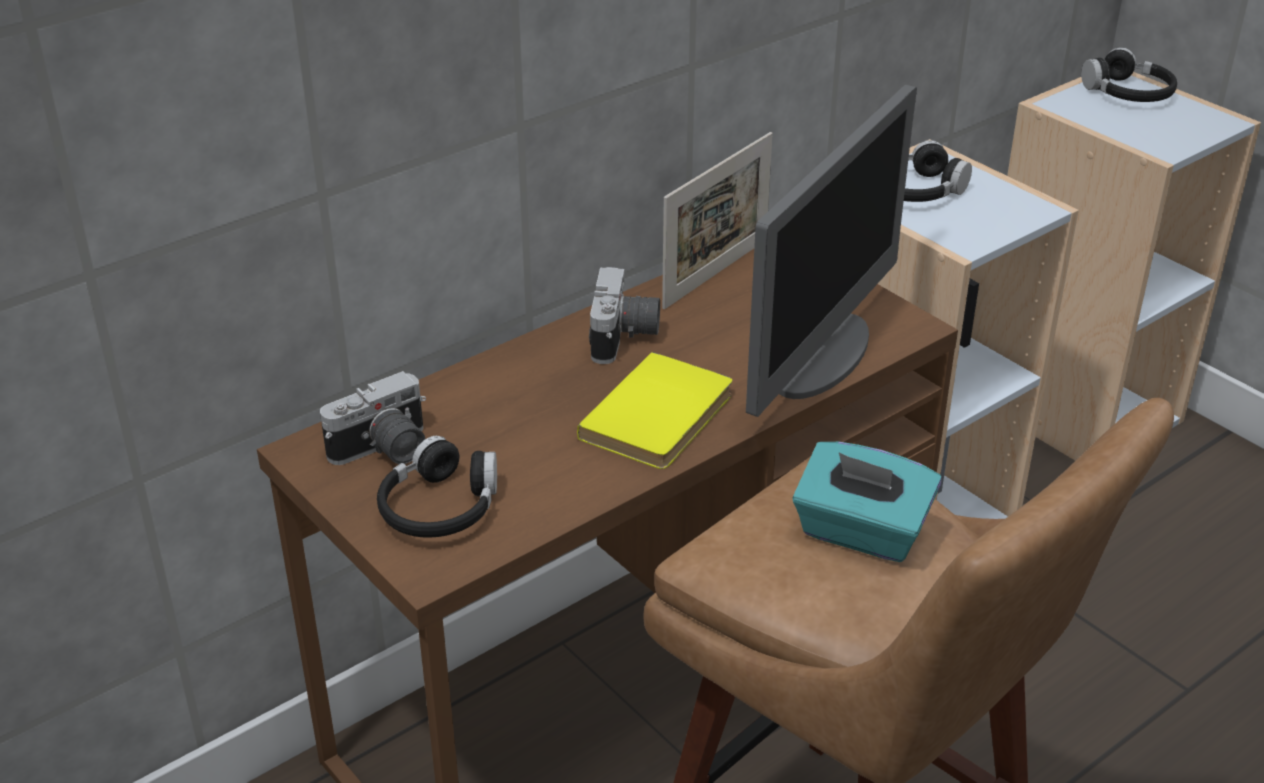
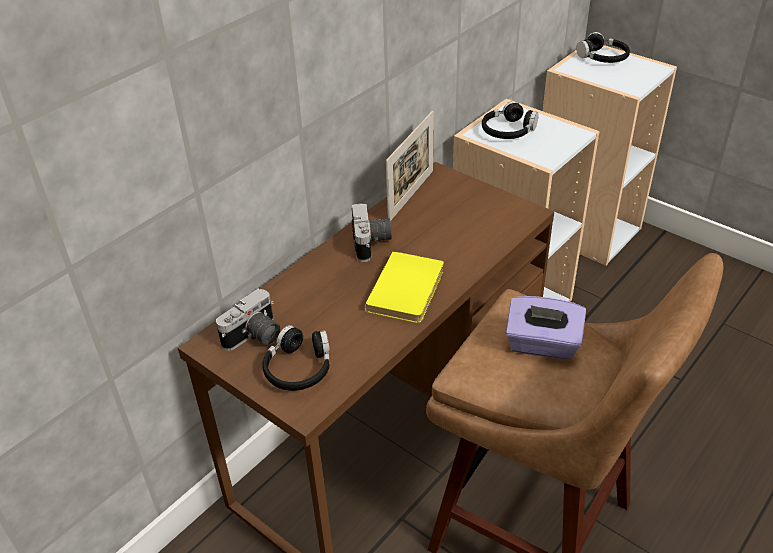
camera: 10 degrees left, 5 degrees up
monitor [746,85,917,417] -> none
turquoise tissue box [793,442,942,562] -> purple tissue box [506,296,586,360]

